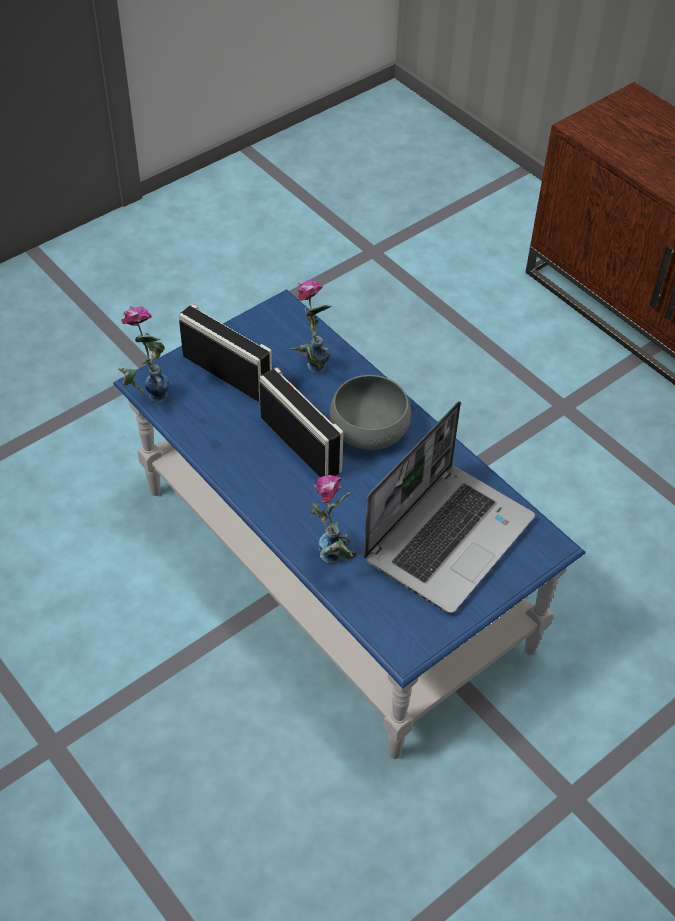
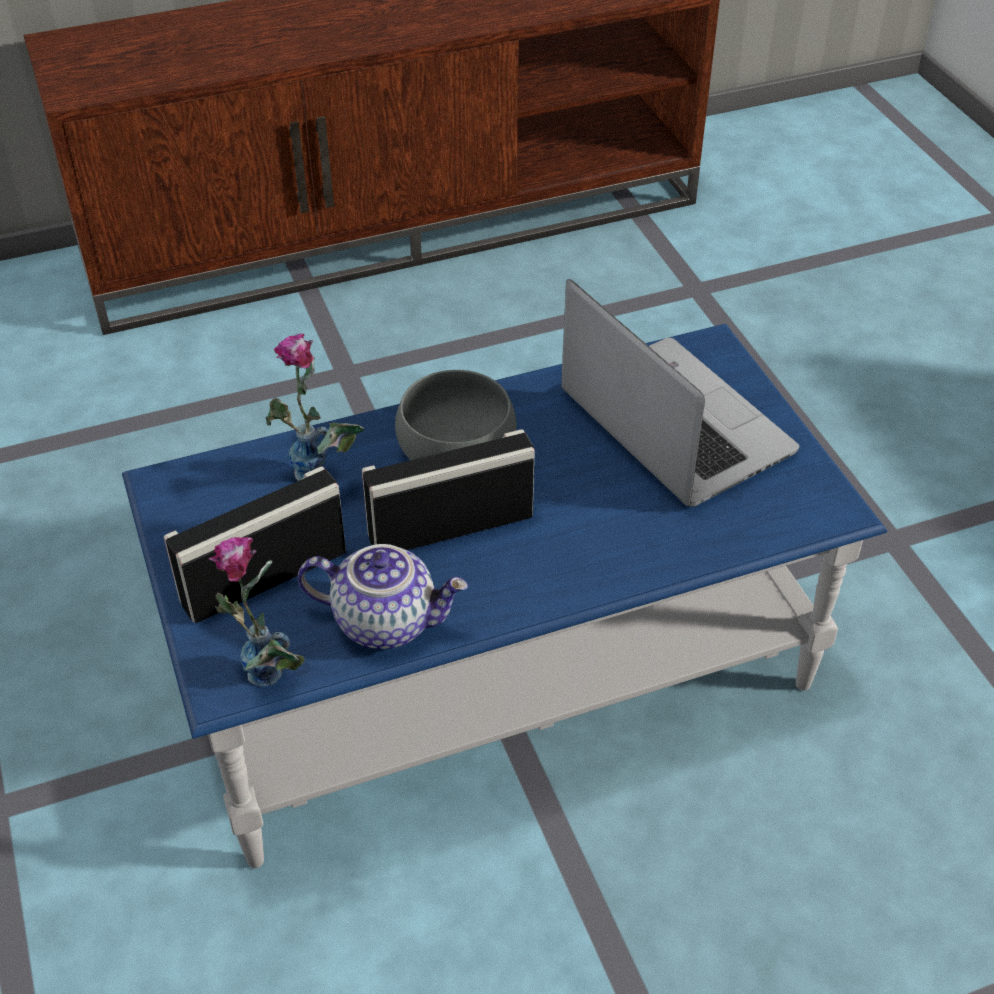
camera: 70 degrees left, 5 degrees down
vase [310,475,357,564] -> none
none -> teapot [298,544,468,649]

